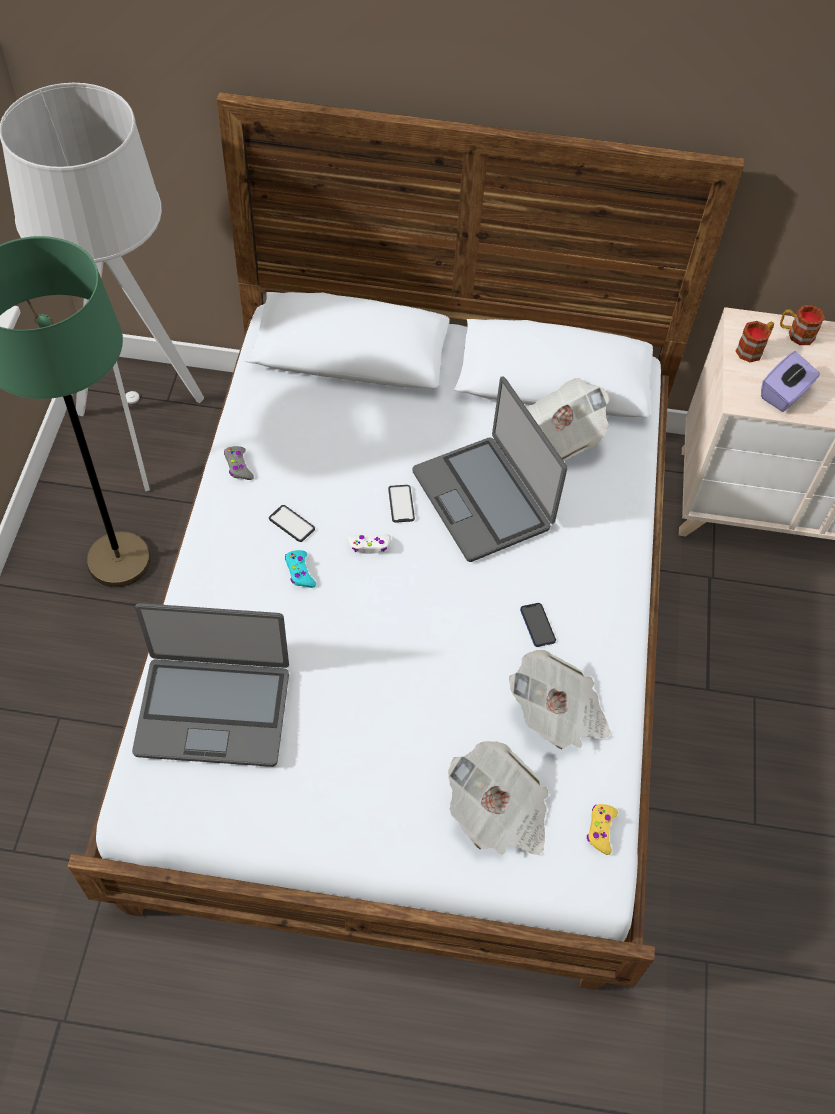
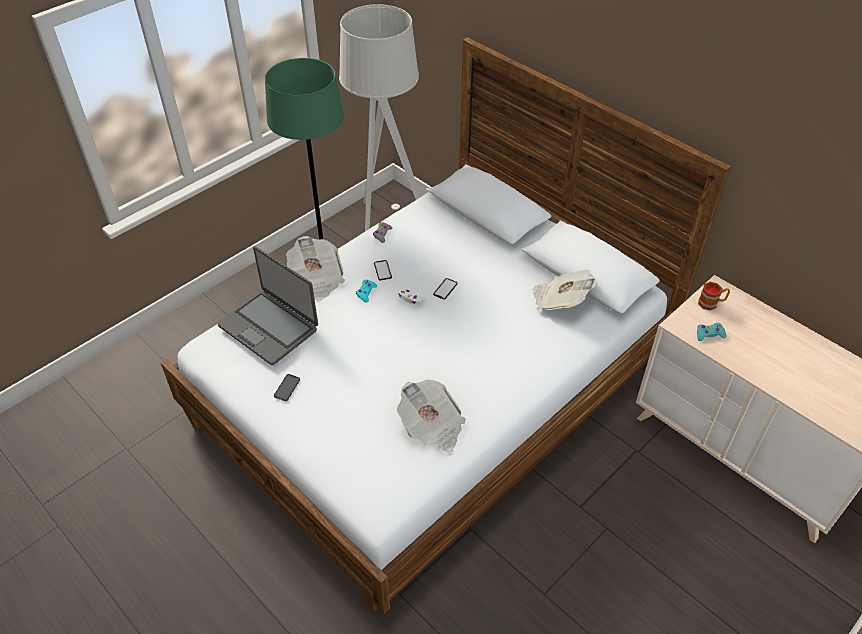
camera: 40 degrees right, 10 degrees down
laptop [412,377,567,562] -> none
newspaper [448,741,548,855] -> newspaper moved to [286,236,345,300]
phone [520,603,556,647] -> phone moved to [274,374,300,401]
yellow game controller [587,804,618,855] -> none
purple tissue box [761,351,820,412] -> turquoise game controller [697,323,726,341]
mug [780,305,825,345] -> none

